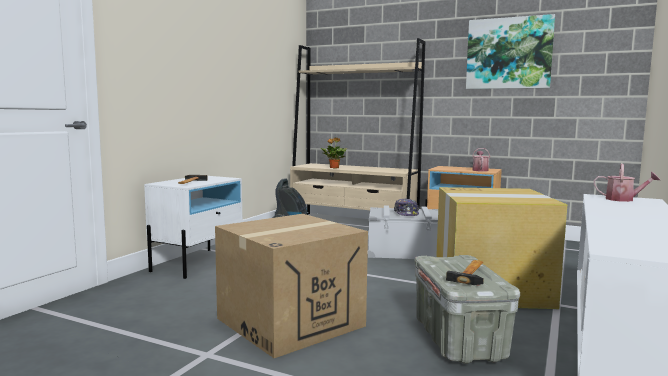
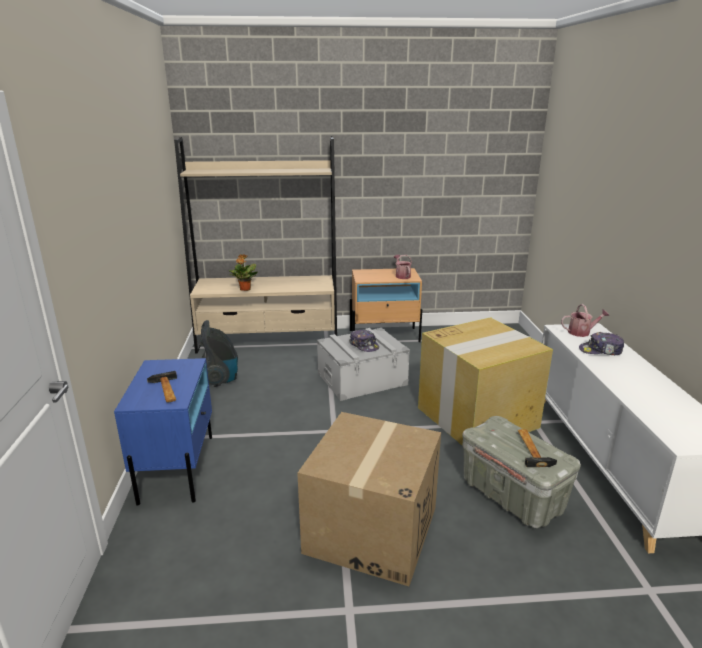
camera: 30 degrees left, 15 degrees up
white nightstand [144,176,242,279] -> blue nightstand [114,358,212,505]
picture [466,14,555,89] -> none
none -> cap [579,332,624,355]

